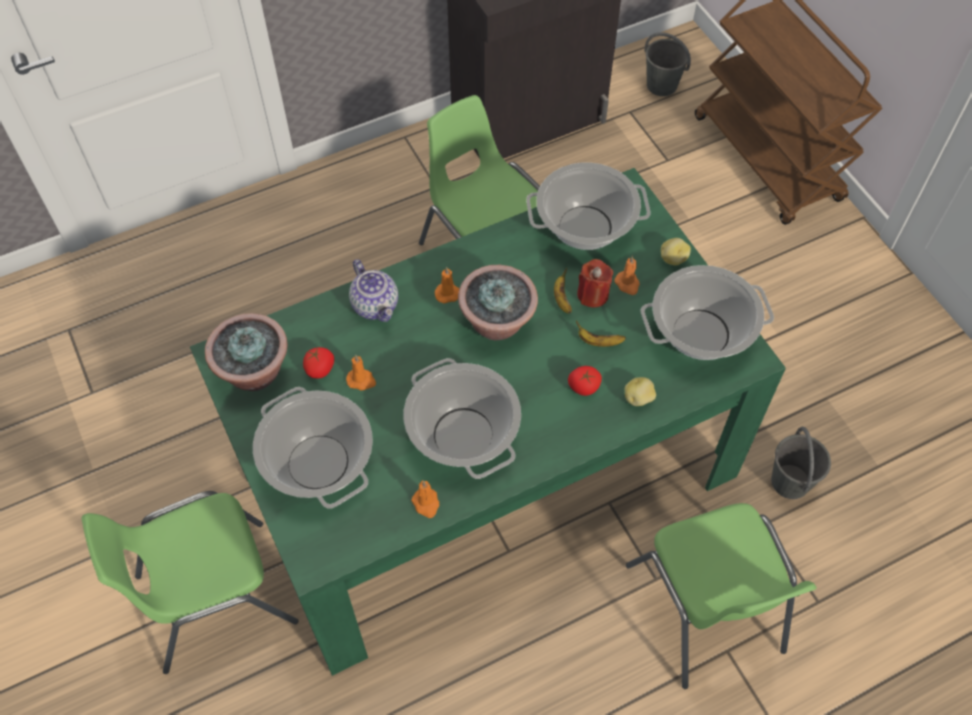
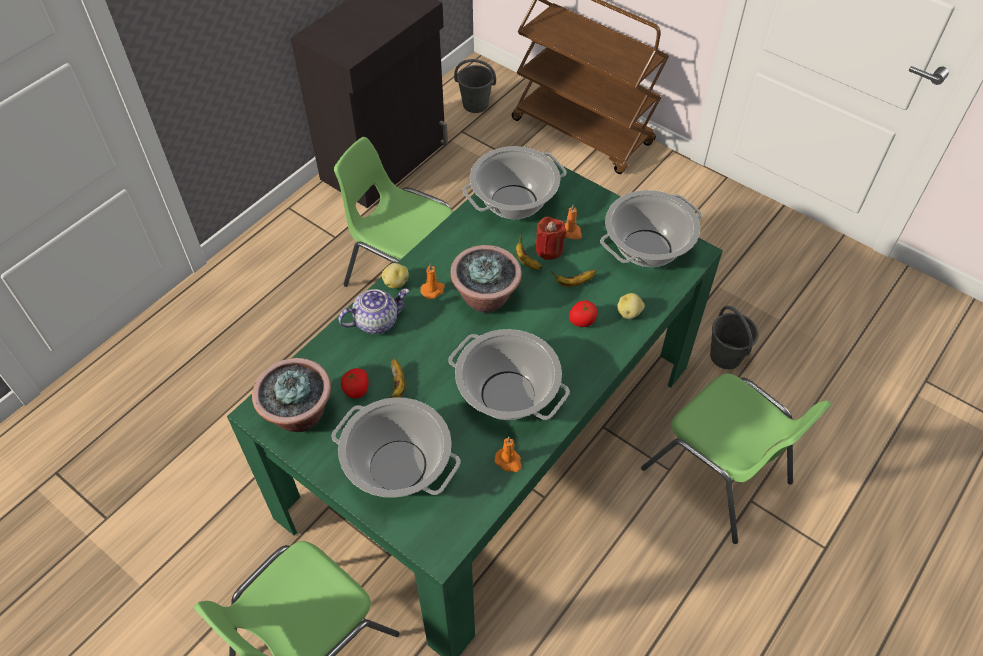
camera: 25 degrees left, 5 degrees down
orange candle [346,355,376,390] -> banana [389,359,405,398]
teapot [349,259,398,322] -> teapot turned 60 degrees counterclockwise [339,289,409,334]
potato [661,238,691,265] -> potato moved to [382,263,409,288]

